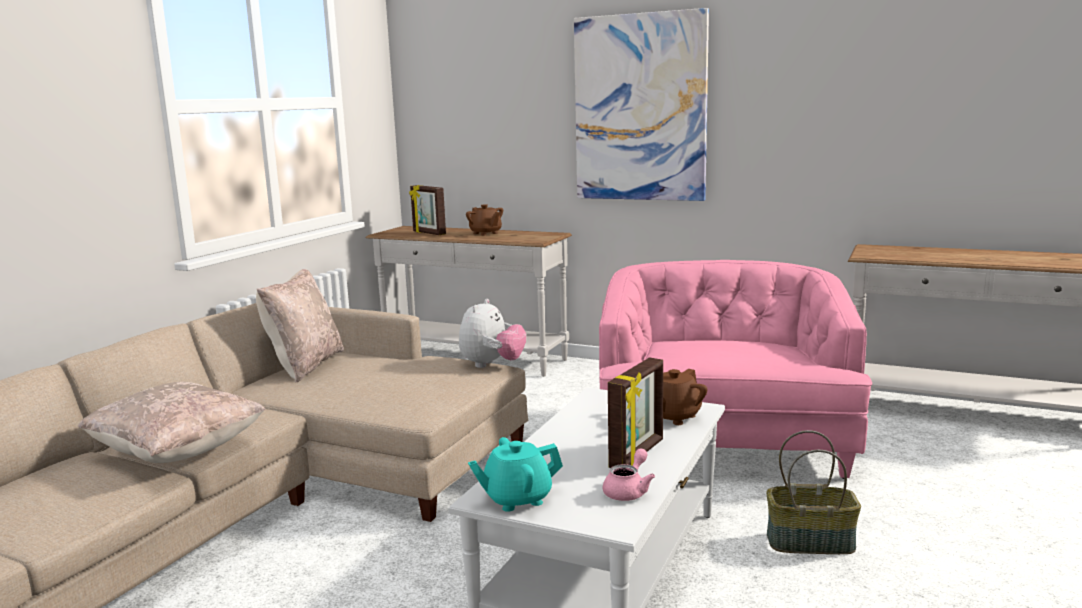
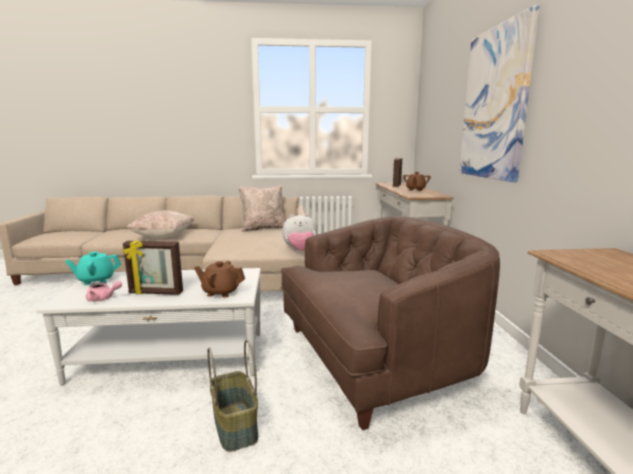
camera: 60 degrees right, 0 degrees up
turquoise teapot [468,437,563,512] -> turquoise teapot turned 60 degrees counterclockwise [65,252,121,285]
pink armchair [599,260,872,479] -> brown armchair [281,216,500,430]

